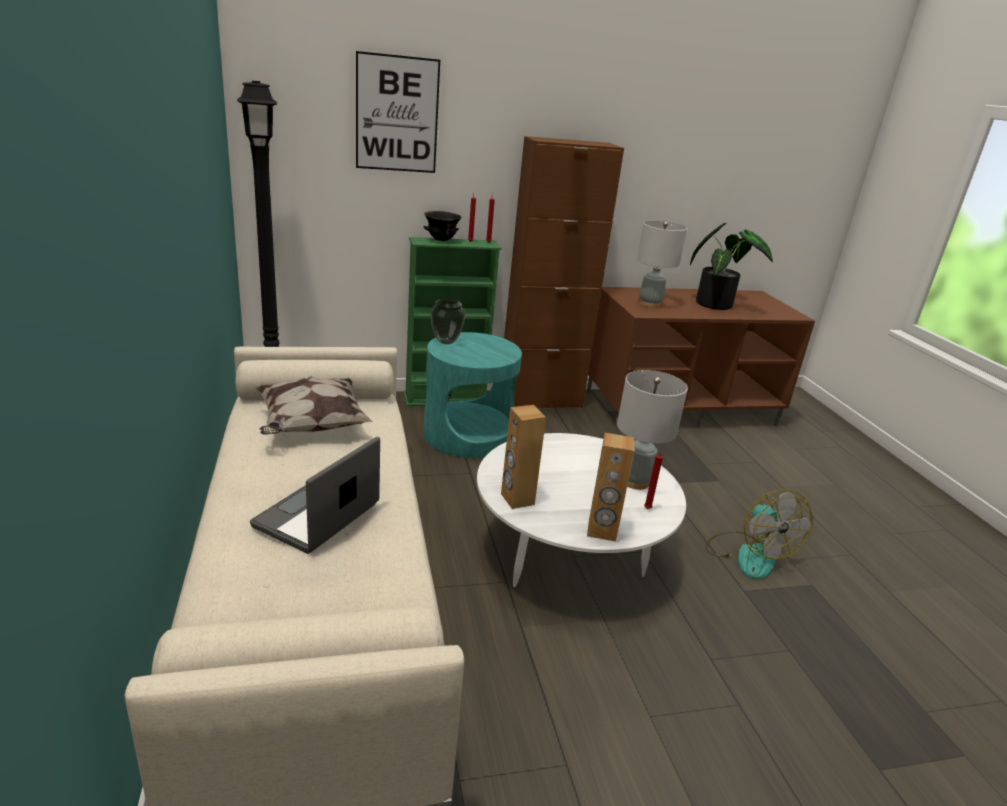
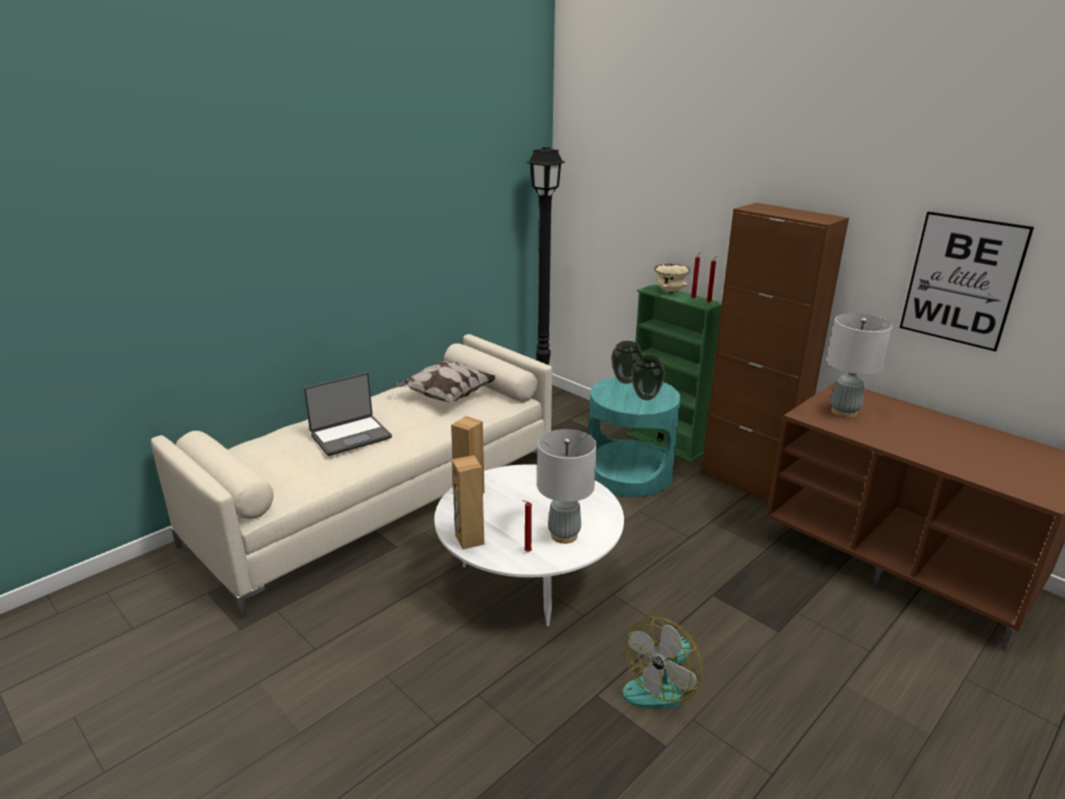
camera: 60 degrees right, 0 degrees up
laptop [250,437,380,554] -> laptop turned 150 degrees clockwise [304,373,392,456]
picture [356,51,440,173] -> picture moved to [900,211,1034,352]
black bowl [423,211,462,241] -> beige bowl [654,264,690,293]
potted plant [690,223,773,310] -> none
none -> vase [631,355,665,400]

